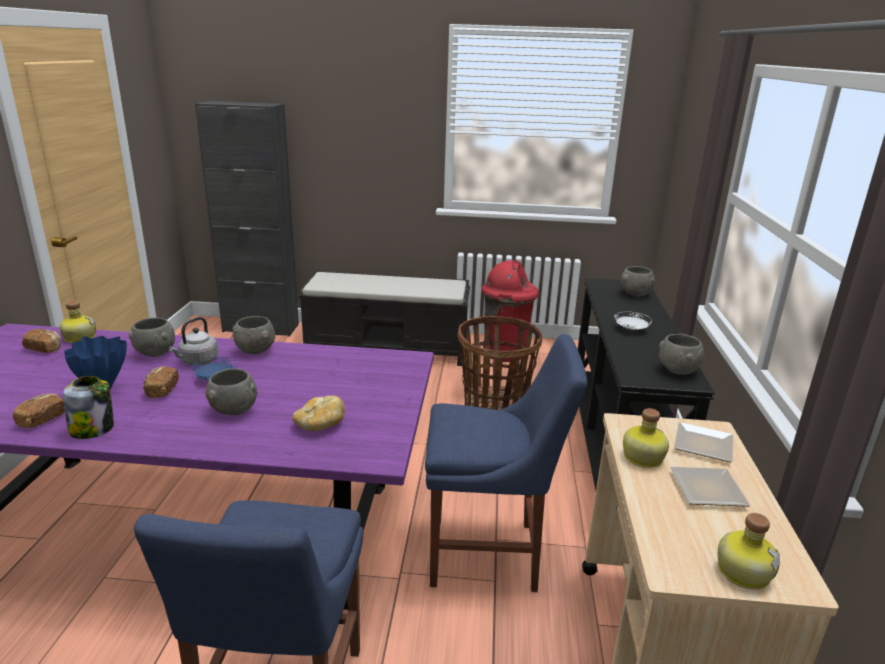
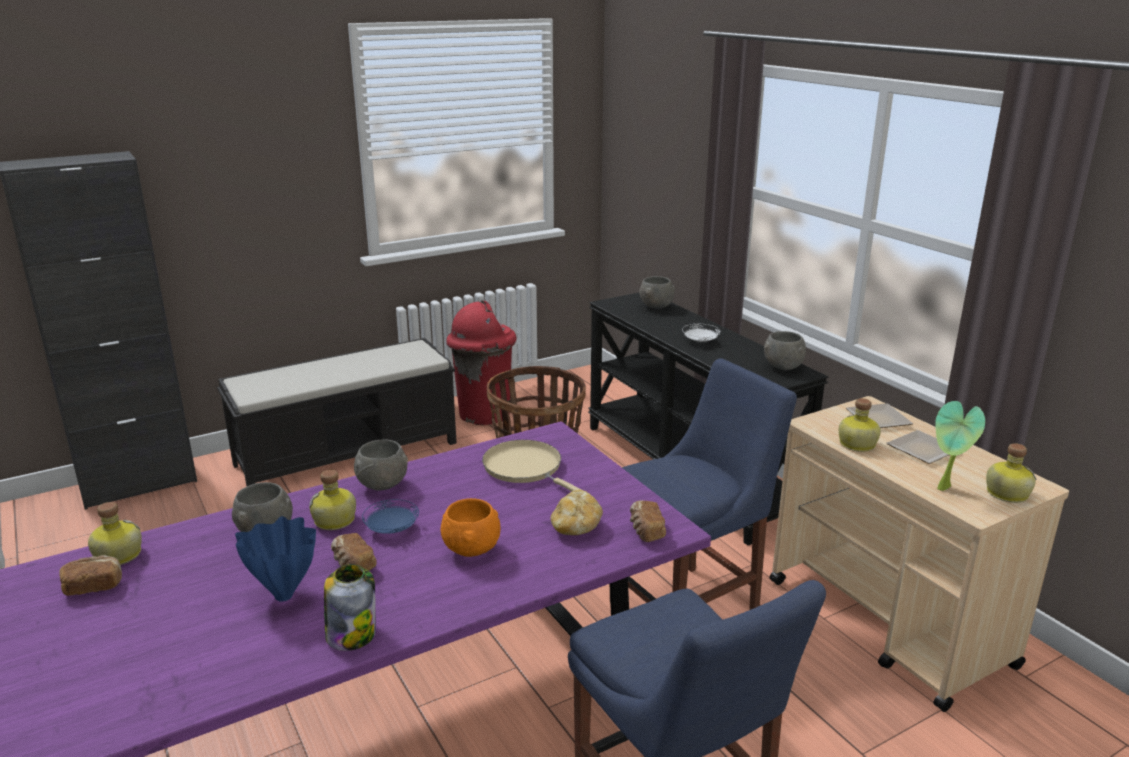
camera: 35 degrees left, 0 degrees up
bread [13,394,65,428] -> bread moved to [630,500,666,542]
grey kettle [169,317,219,365] -> bottle [309,470,356,530]
grey bowl [205,369,257,415] -> orange bowl [441,498,500,557]
none -> beige frying pan [482,440,581,492]
none -> potted plant [935,401,985,491]

